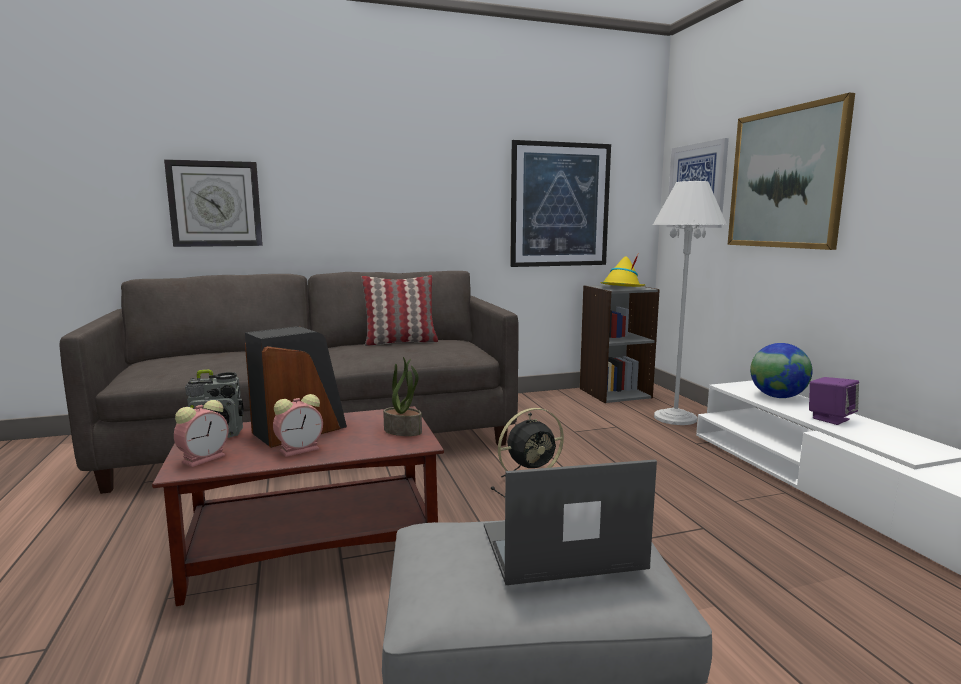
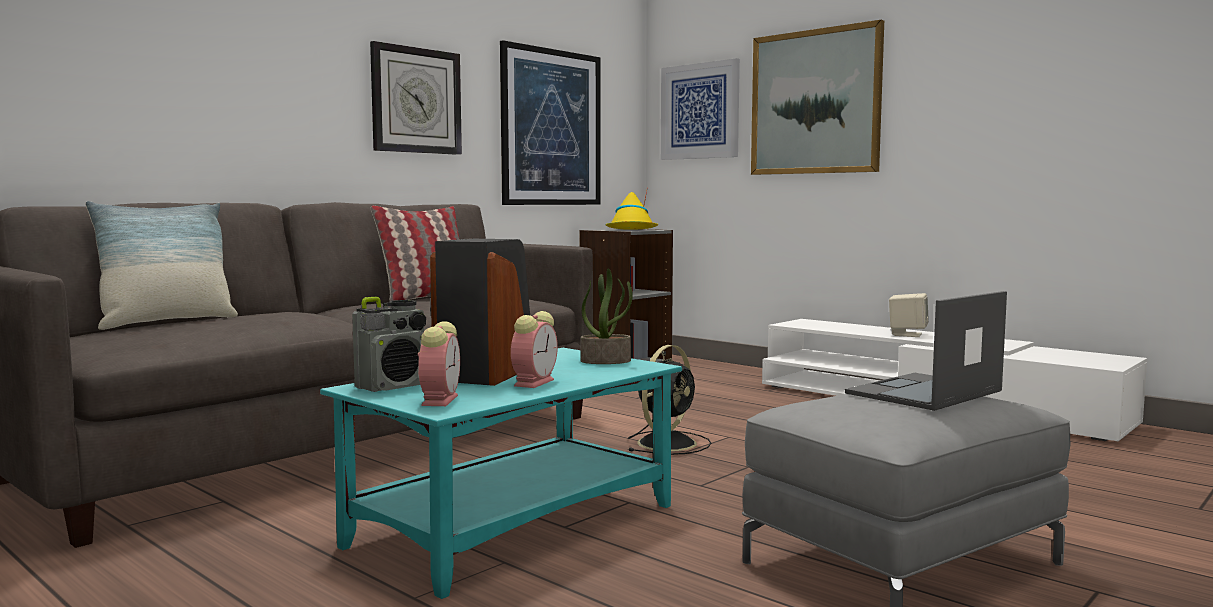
camera: 30 degrees left, 5 degrees down
brown coffee table [152,406,444,606] -> turquoise coffee table [320,348,682,599]
wall clock [164,159,263,247] -> wall clock moved to [370,41,462,155]
white floor lamp [653,181,727,425] -> none
globe [750,343,812,398] -> none
purple speaker [809,377,859,425] -> beige speaker [889,293,929,337]
none -> pillow [85,201,238,330]

